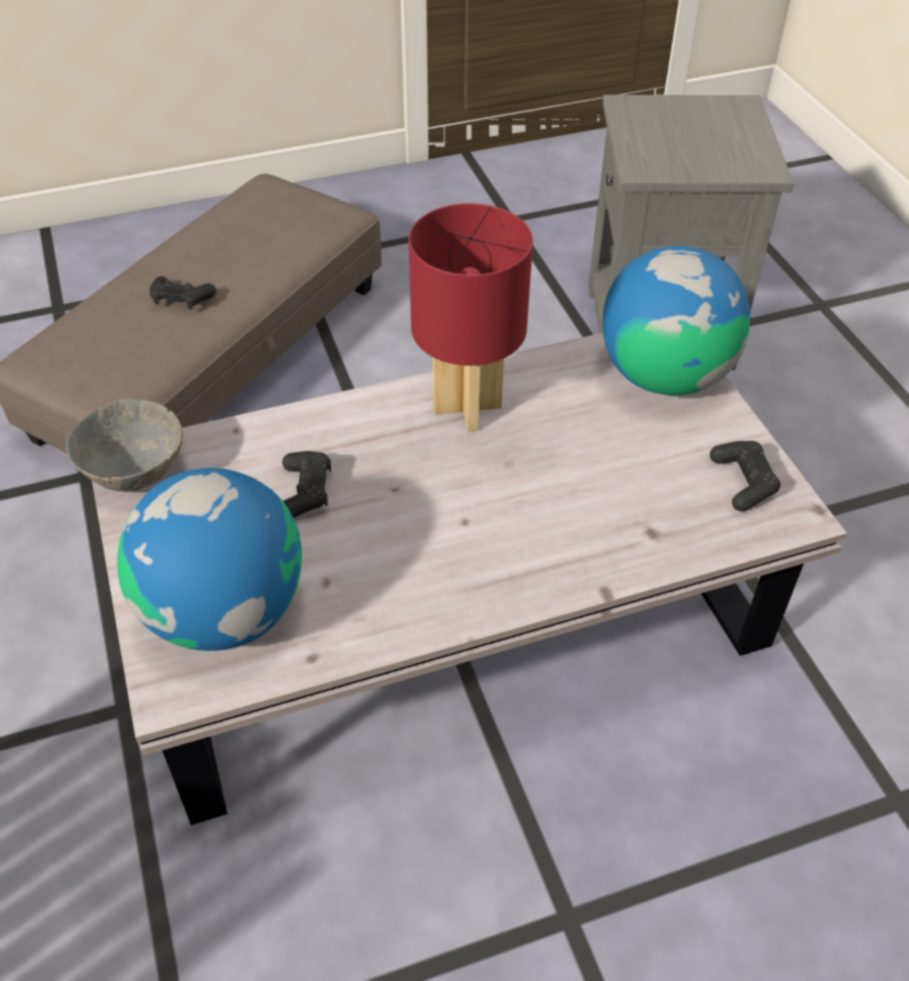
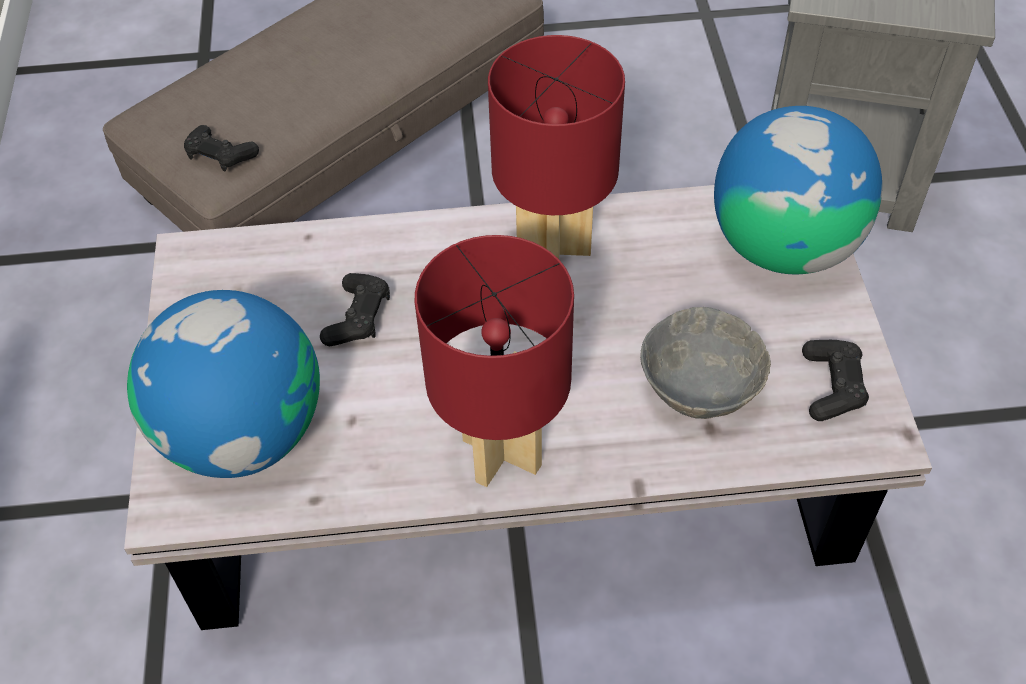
camera: 15 degrees right, 5 degrees up
grey bowl [66,398,183,492] -> grey bowl moved to [640,307,771,419]
black game controller [149,276,216,310] -> black game controller moved to [184,125,259,171]
none -> red table lamp [415,235,574,487]

